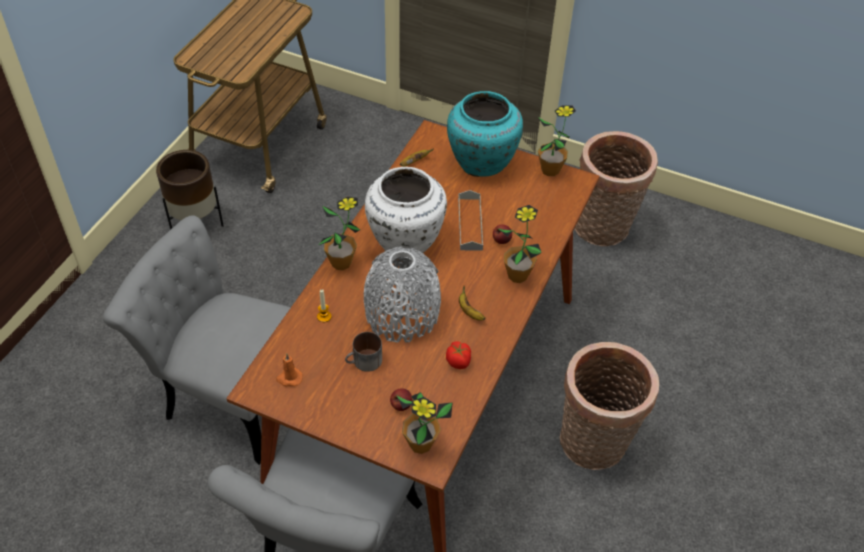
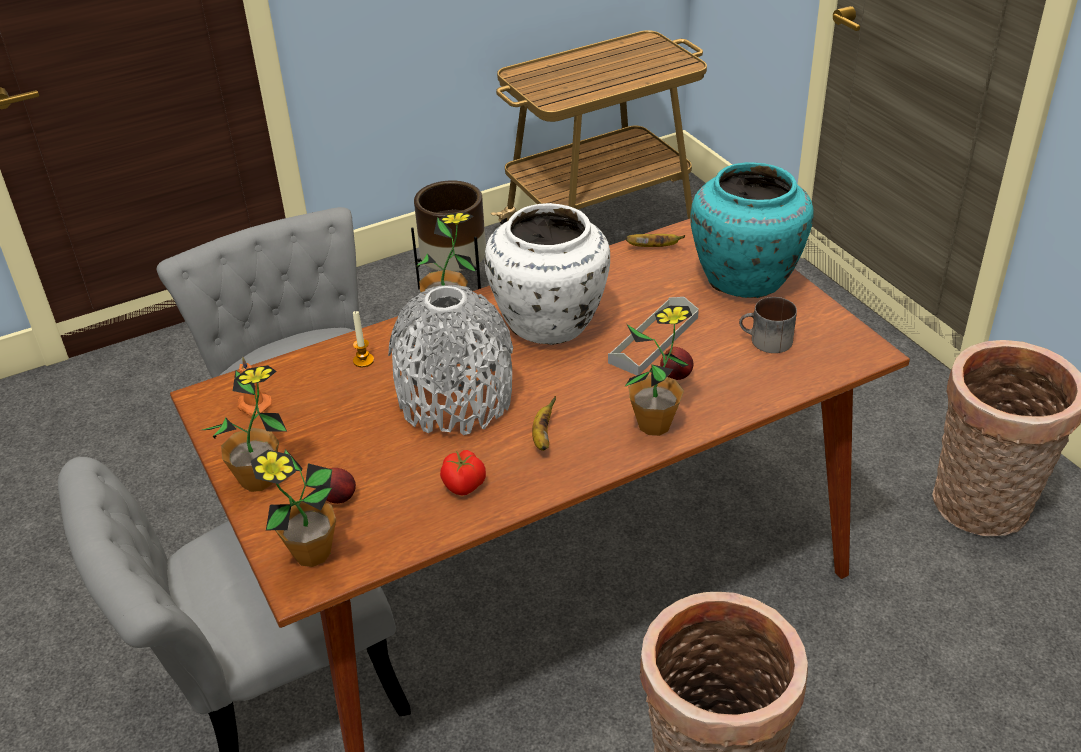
camera: 40 degrees right, 10 degrees down
mug [345,332,382,372] -> mug moved to [739,297,797,353]
potted plant [538,105,576,176] -> potted plant moved to [202,365,287,492]

